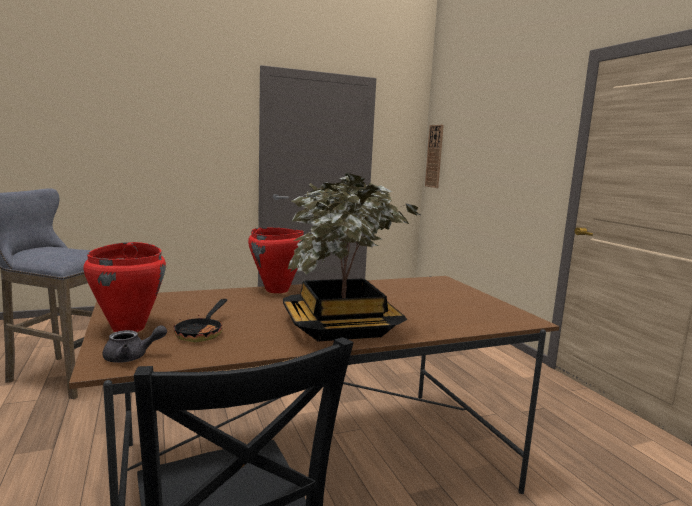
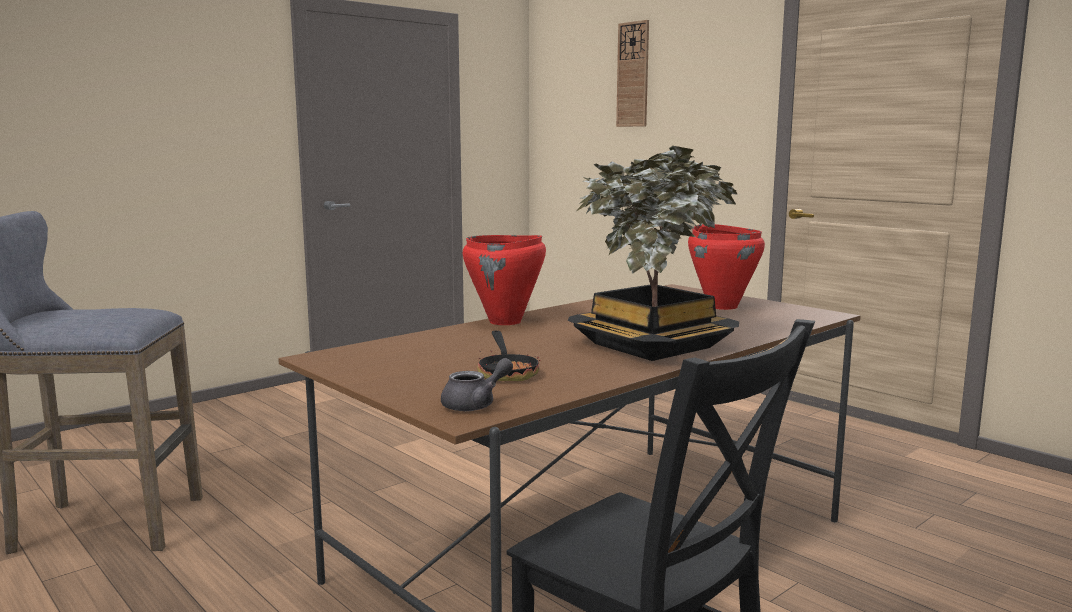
camera: 20 degrees left, 0 degrees up
red cooking pot [83,242,166,332] -> red cooking pot moved to [688,224,765,310]
wall clock [425,125,444,188] -> wall clock moved to [616,20,649,127]

